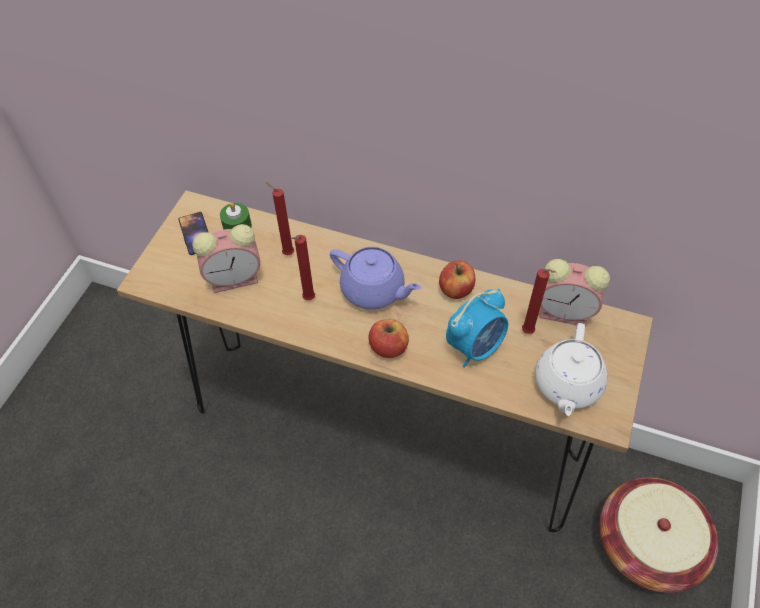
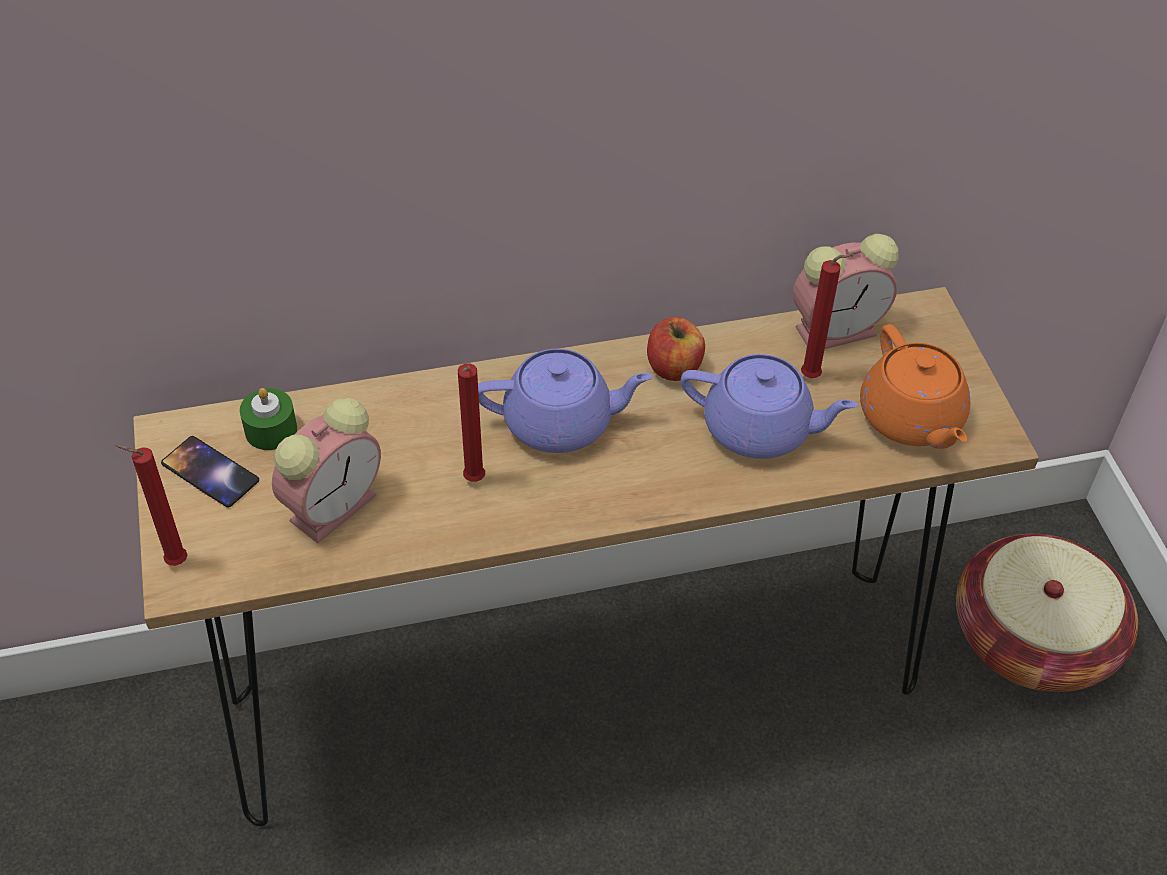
camera: 35 degrees left, 5 degrees down
red candle [266,182,294,255] -> red candle moved to [115,445,187,566]
apple [369,319,409,358] -> none
alarm clock [446,288,508,368] -> purple teapot [681,354,858,459]
white teapot [535,323,607,416] -> orange teapot [860,324,970,449]

